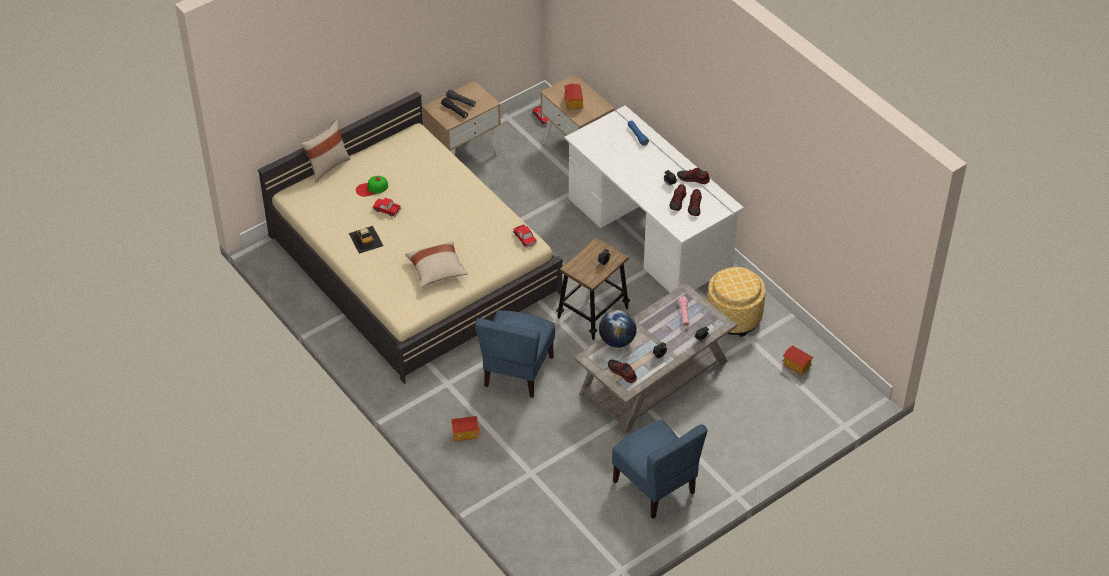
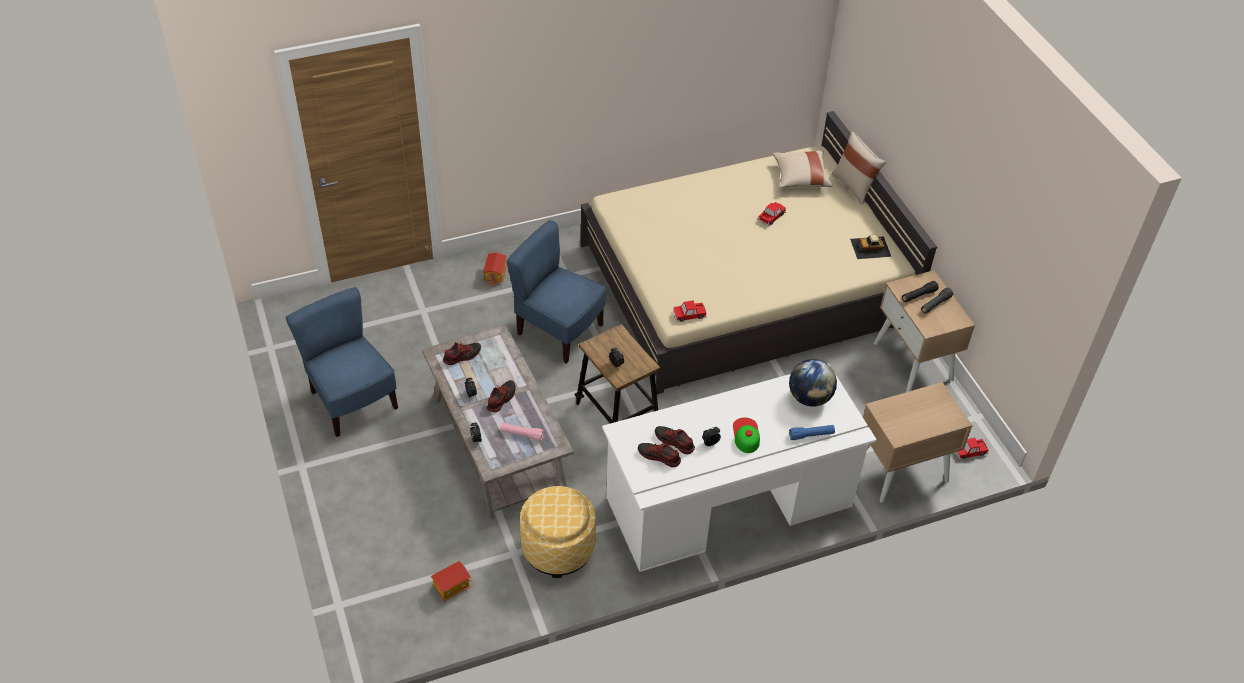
camera: 105 degrees right, 0 degrees up
toy car [349,226,383,254] -> toy car moved to [850,235,891,259]
cap [356,176,388,197] -> cap moved to [733,418,760,453]
beige pillow [405,241,468,287] -> beige pillow moved to [773,151,833,188]
toy house [564,83,584,111] -> none
globe [599,310,637,348] -> globe moved to [789,359,837,407]
blue chair [612,419,708,519] -> blue chair turned 75 degrees clockwise [285,287,398,437]
shoe [677,168,710,184] -> shoe moved to [487,380,515,412]

